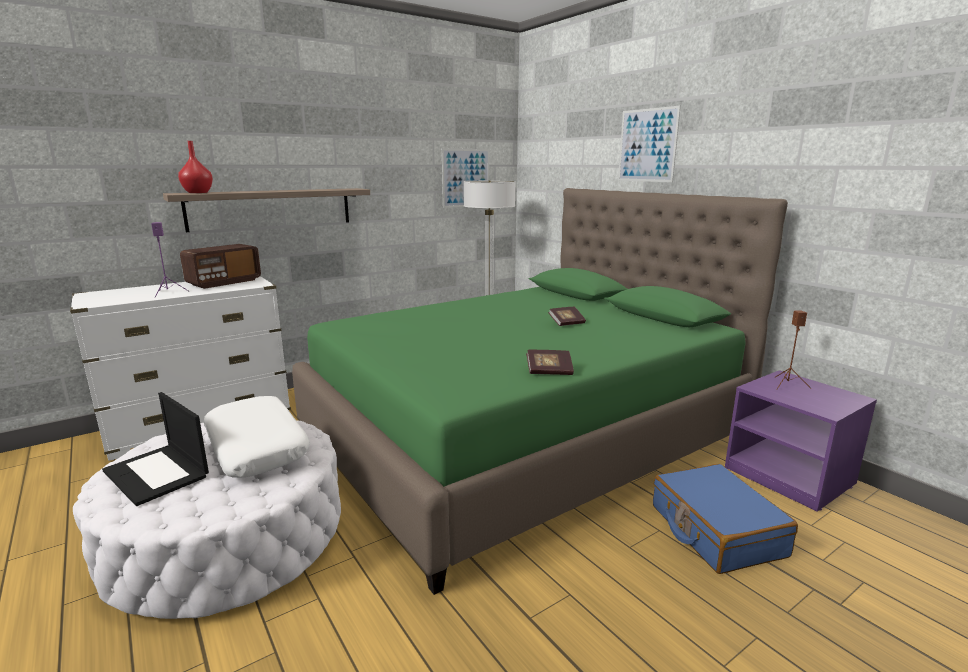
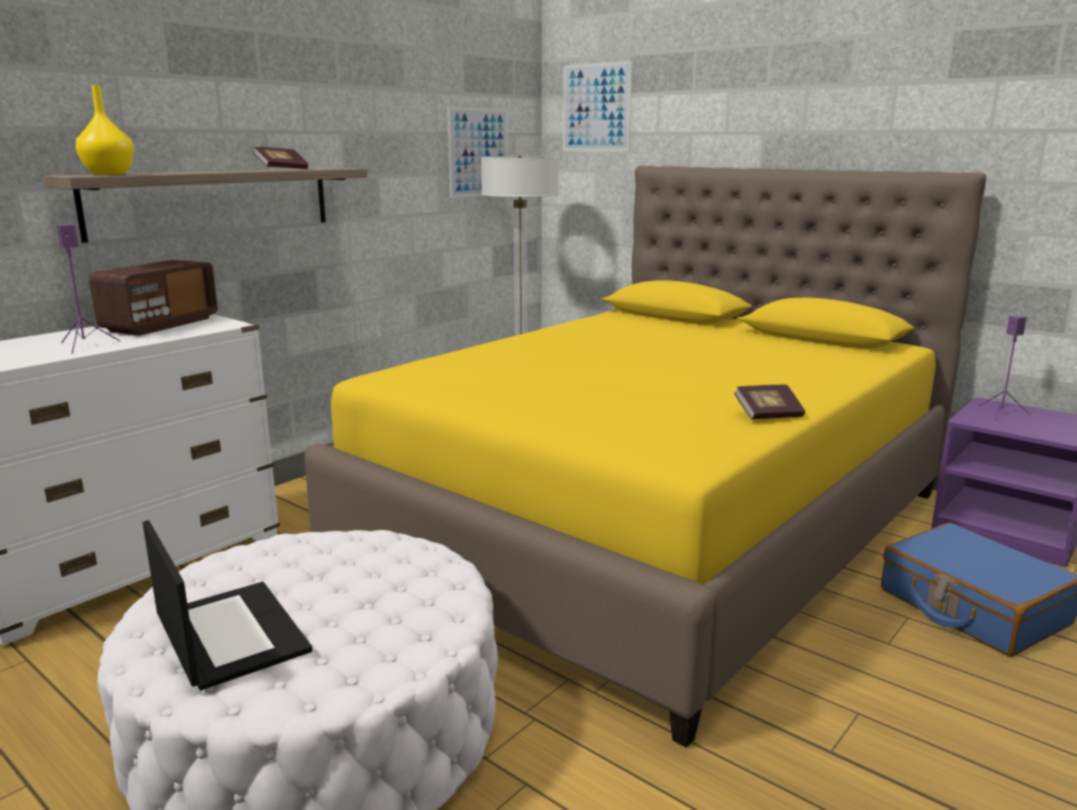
camera: 15 degrees left, 0 degrees up
laptop [102,392,209,506] -> laptop turned 150 degrees counterclockwise [143,520,312,690]
red vase [178,141,213,193] -> yellow vase [76,85,134,175]
white pillow [204,396,310,478] -> none
green bed [292,188,788,595] -> yellow bed [304,166,987,748]
book [548,307,586,326] -> book moved to [253,147,308,169]
picture [618,106,681,182] -> picture moved to [563,61,632,152]
brown speaker [775,310,811,390] -> purple speaker [979,315,1031,420]

